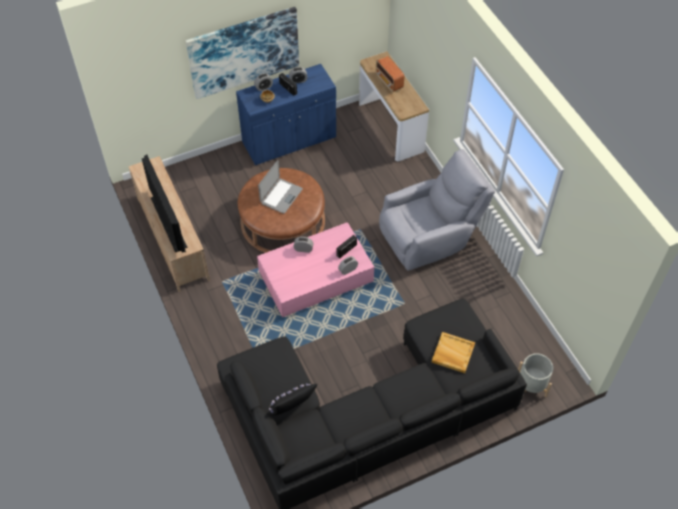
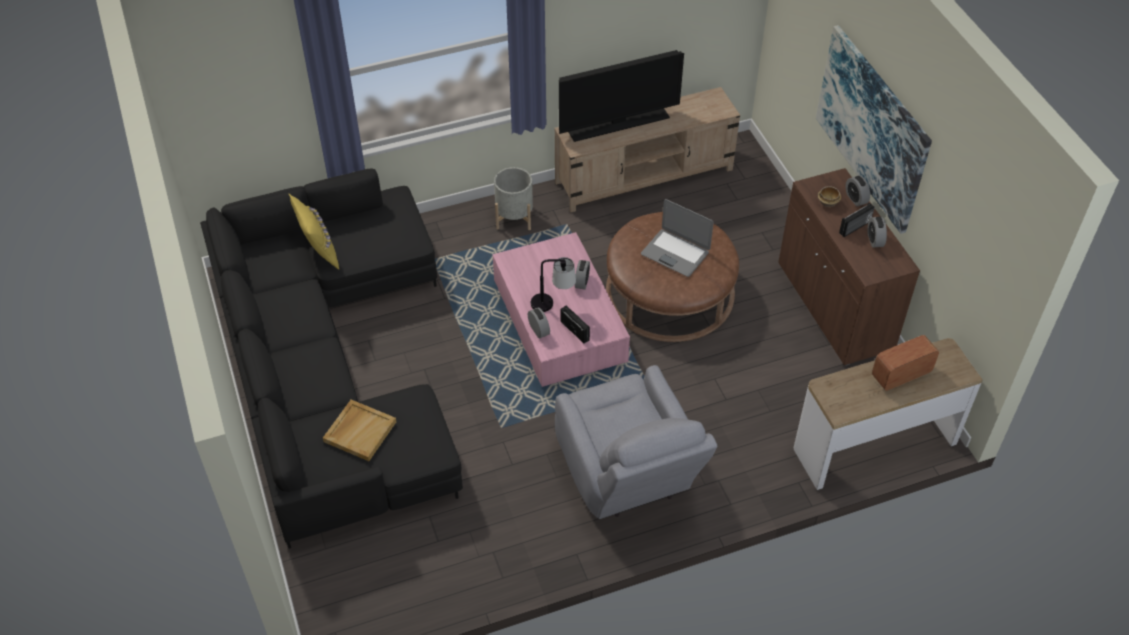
camera: 95 degrees right, 5 degrees down
blue cabinet [236,64,336,165] -> brown cabinet [778,168,920,366]
black pillow [268,384,317,416] -> yellow pillow [288,193,339,269]
grey planter [518,353,553,397] -> grey planter moved to [494,167,533,230]
none -> table lamp [531,257,576,312]

